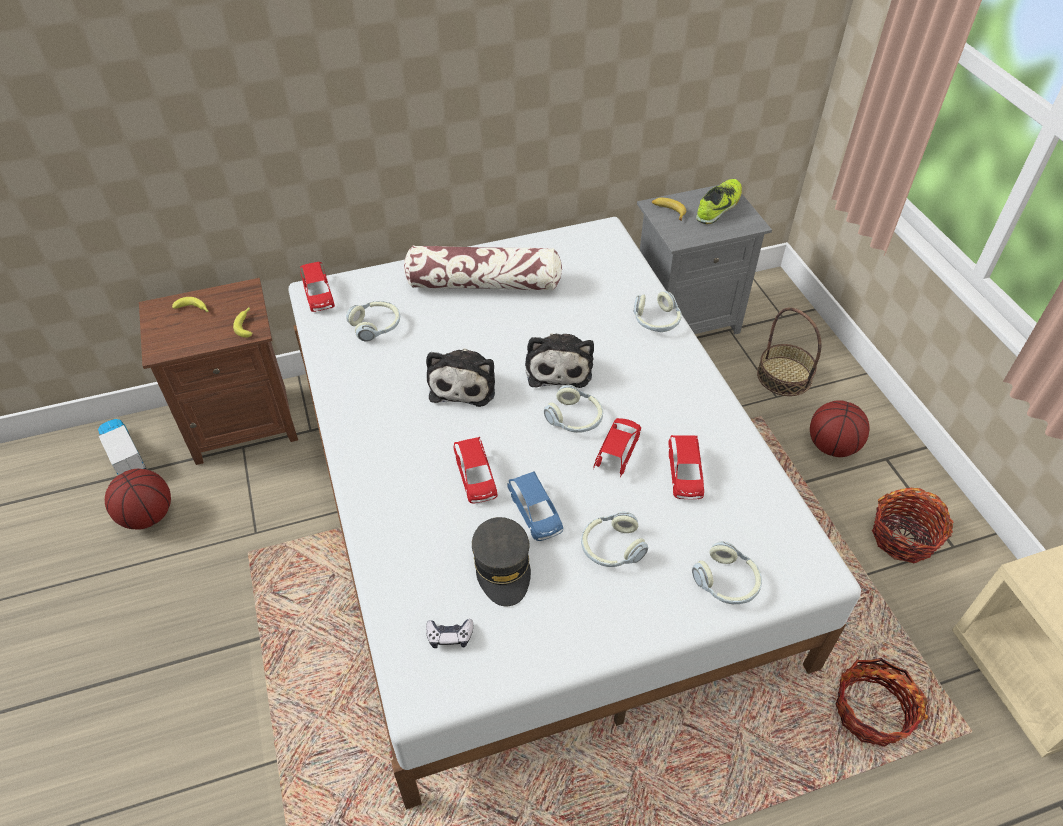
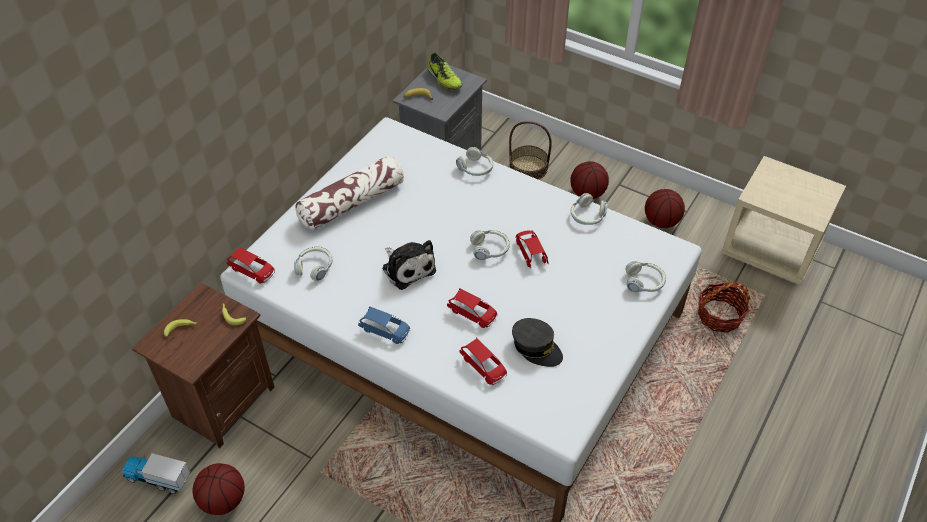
camera: 40 degrees left, 0 degrees up
game controller [426,619,473,648] -> none
blue toy car [507,472,563,541] -> blue toy car moved to [358,307,410,344]
plush toy [525,333,594,388] -> none
headphones [581,512,648,567] -> headphones moved to [571,193,608,225]
red toy car [668,435,704,499] -> red toy car moved to [460,338,507,385]
shoe [696,179,742,224] -> shoe turned 150 degrees clockwise [428,52,462,90]
basket [872,488,953,564] -> basketball [645,189,685,228]

